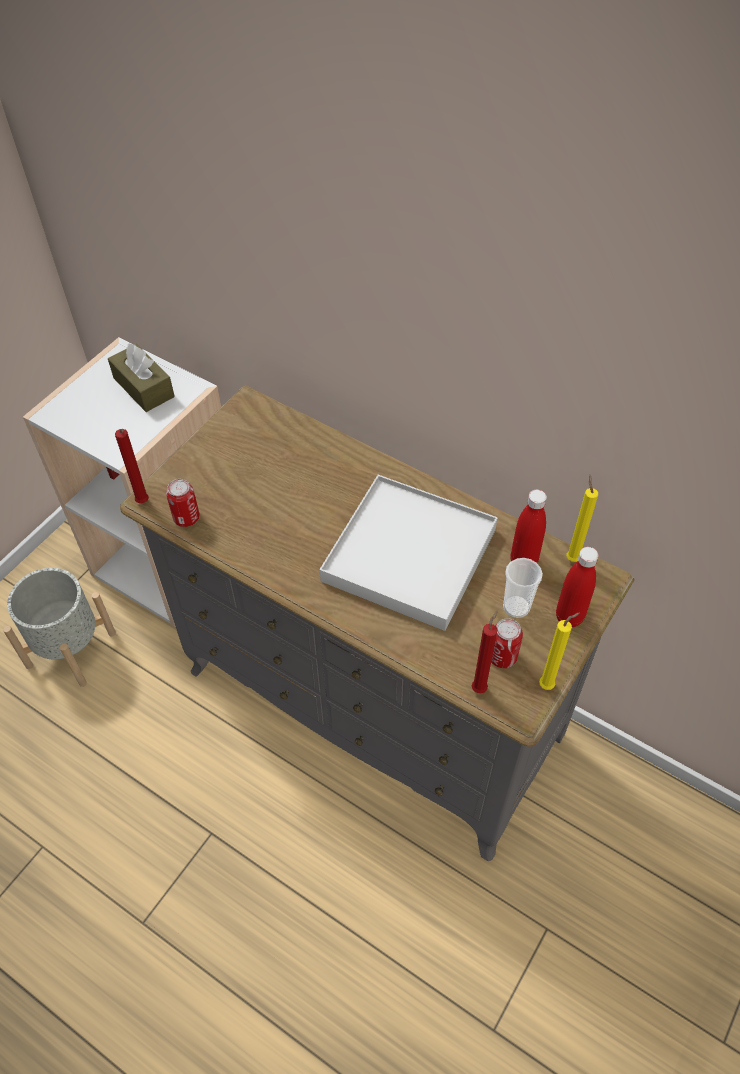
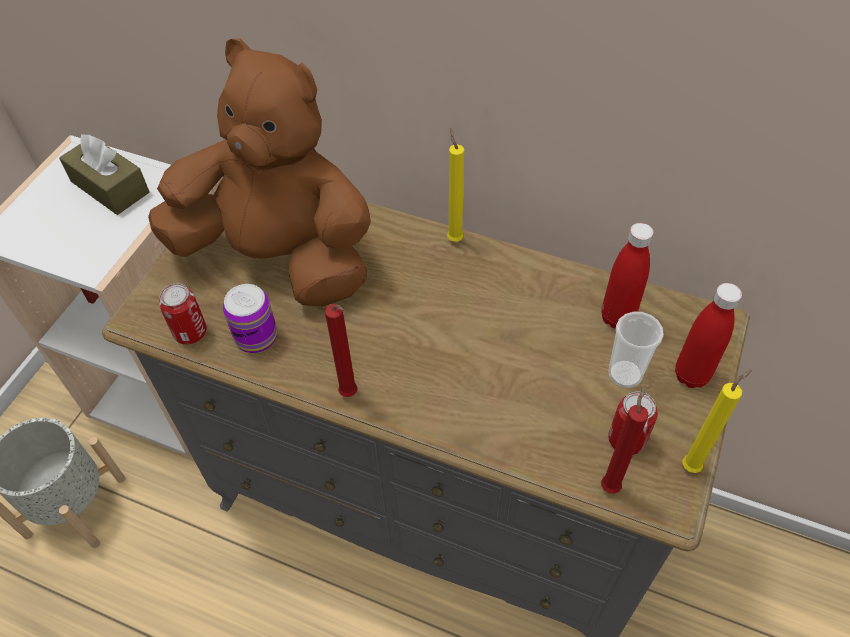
camera: 10 degrees left, 0 degrees up
red candle [115,429,149,503] -> red candle moved to [325,304,358,397]
white tray [320,475,498,631] -> none
yellow candle [566,474,598,562] -> yellow candle moved to [447,128,464,242]
none -> brown plush toy [148,38,371,306]
none -> can [223,284,277,353]

